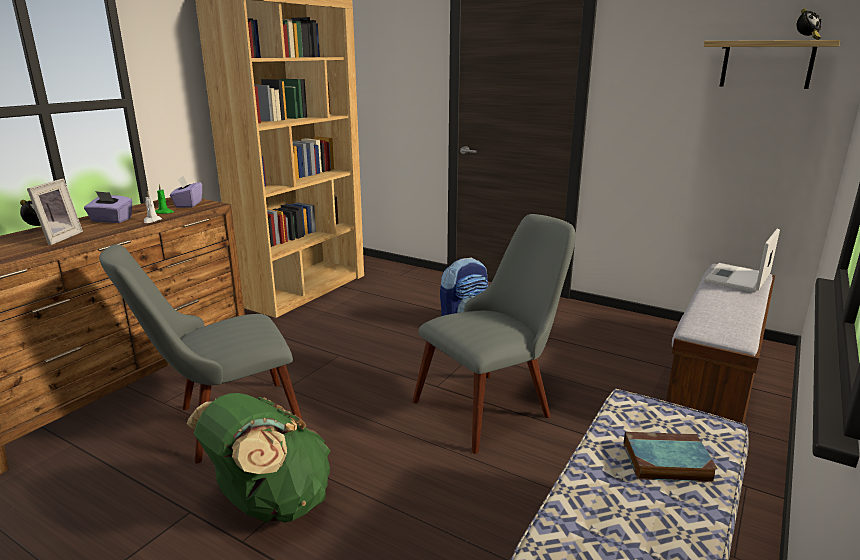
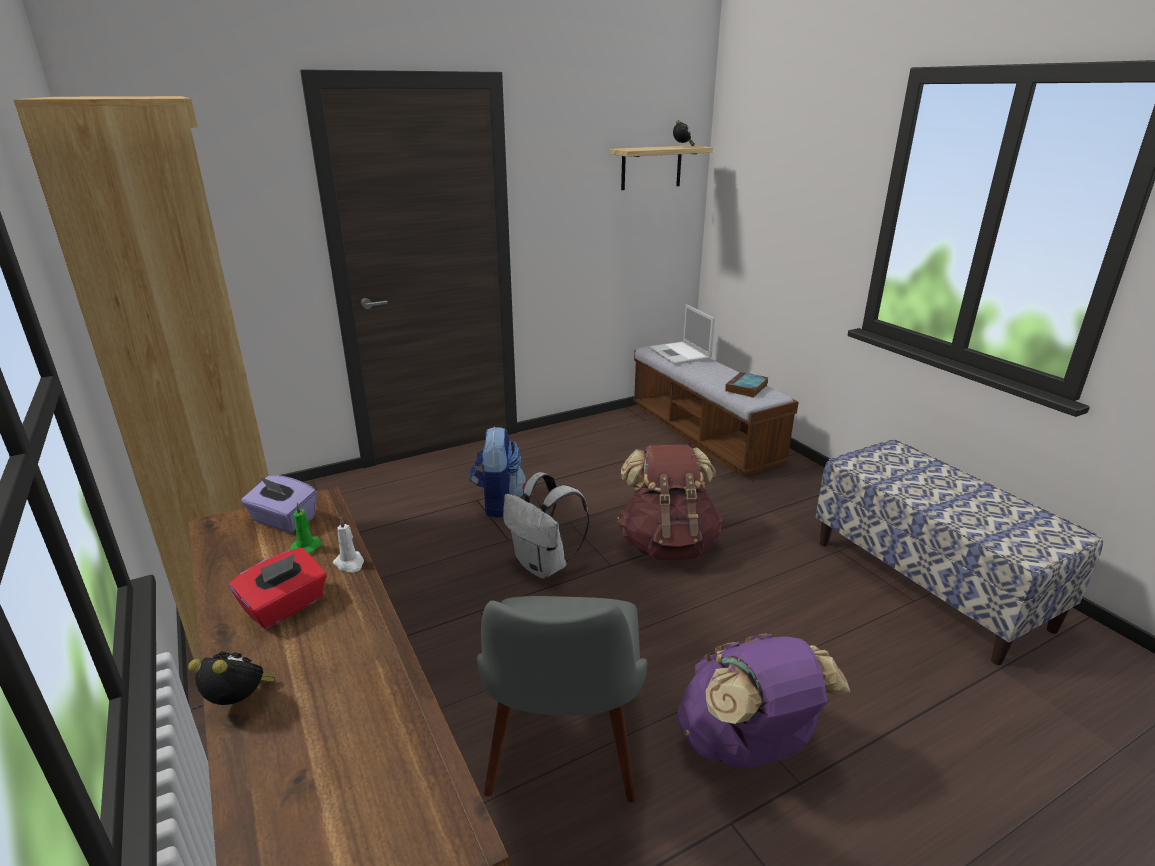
camera: 60 degrees left, 5 degrees up
picture frame [27,179,83,245] -> none
purple tissue box [84,191,132,223] -> red tissue box [229,548,327,629]
green backpack [187,393,331,523] -> purple backpack [677,633,850,768]
grey chair [412,214,576,454] -> brown backpack [617,444,723,561]
book [624,432,717,482] -> book moved to [725,372,768,398]
none -> white backpack [503,472,589,579]

